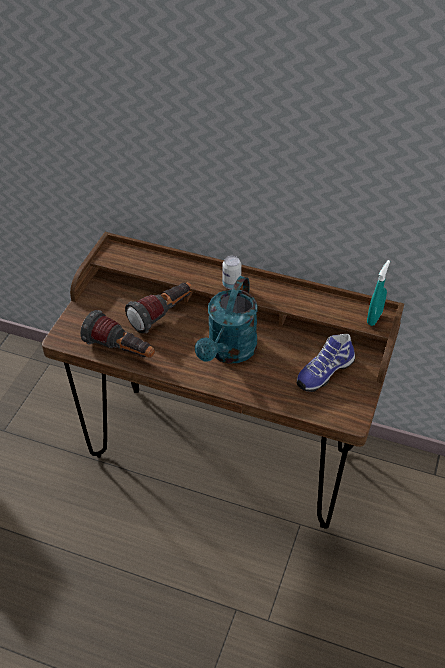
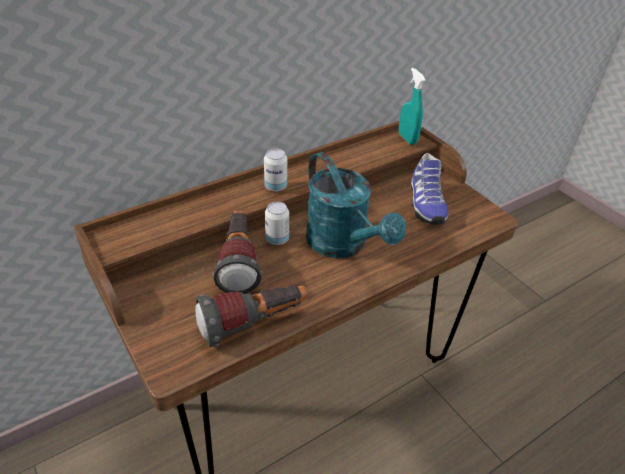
camera: 55 degrees left, 5 degrees down
none -> can [265,202,289,245]

